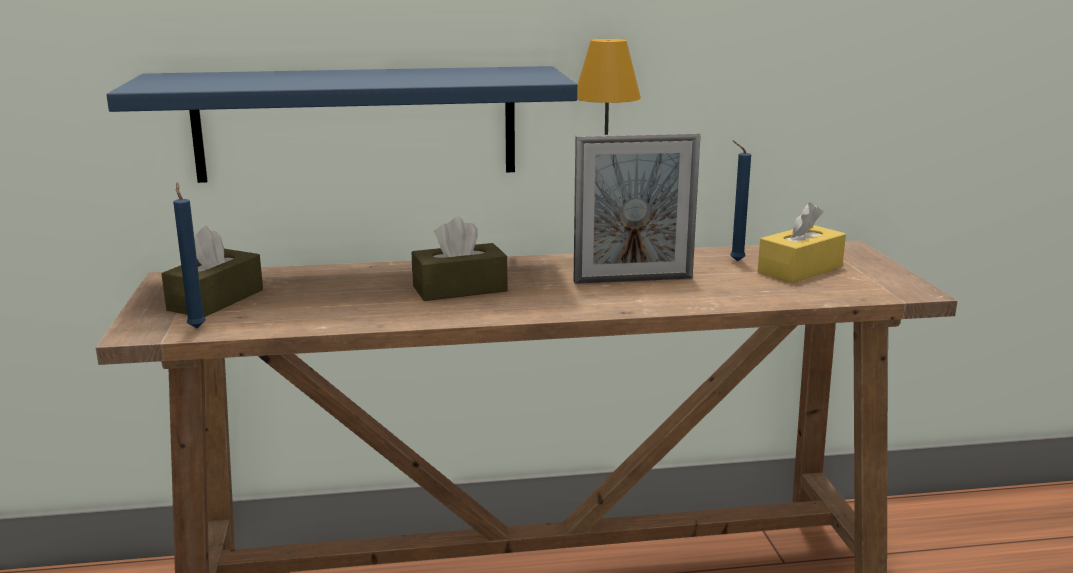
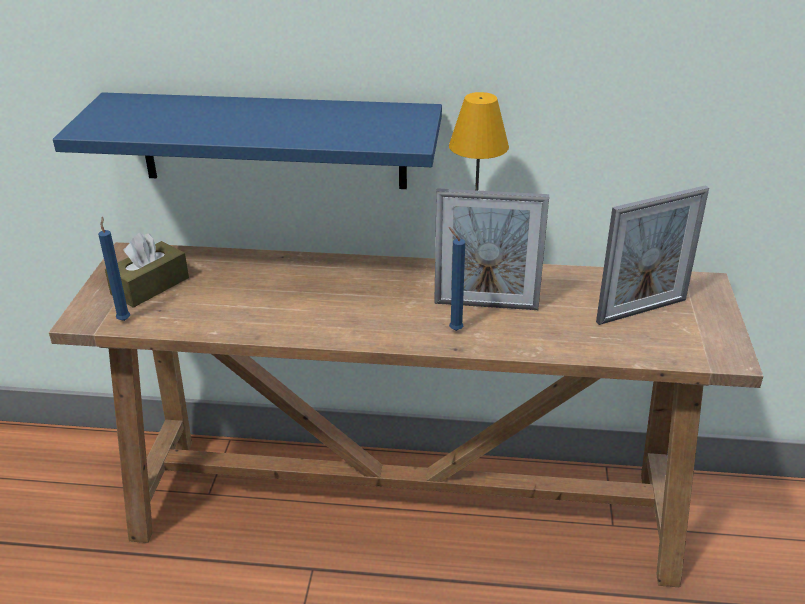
camera: 15 degrees right, 15 degrees up
brown tissue box [412,217,508,301] -> none
blue candle [730,141,751,262] -> blue candle moved to [449,227,465,331]
yellow tissue box [758,202,846,283] -> picture frame [596,185,709,325]

